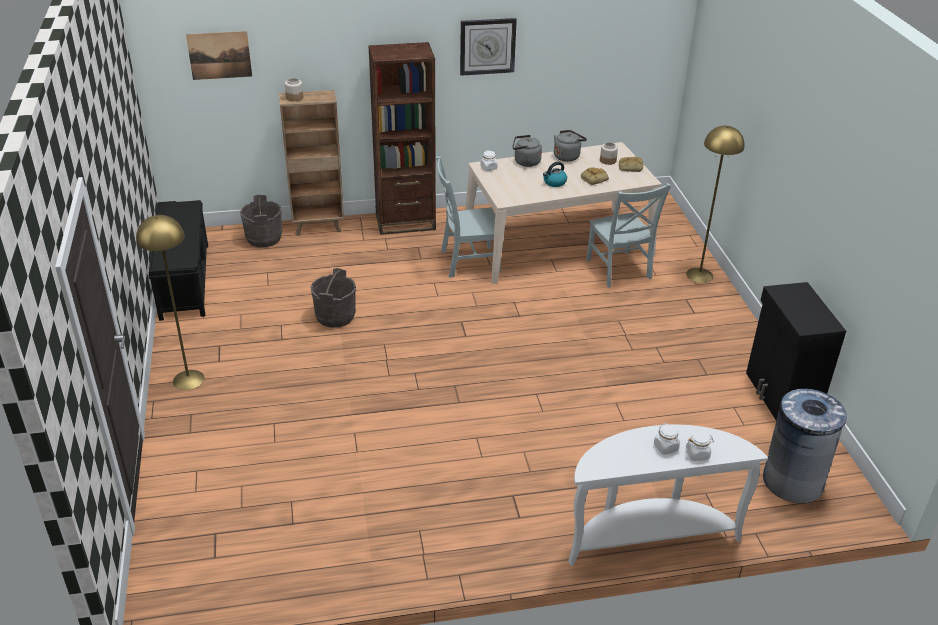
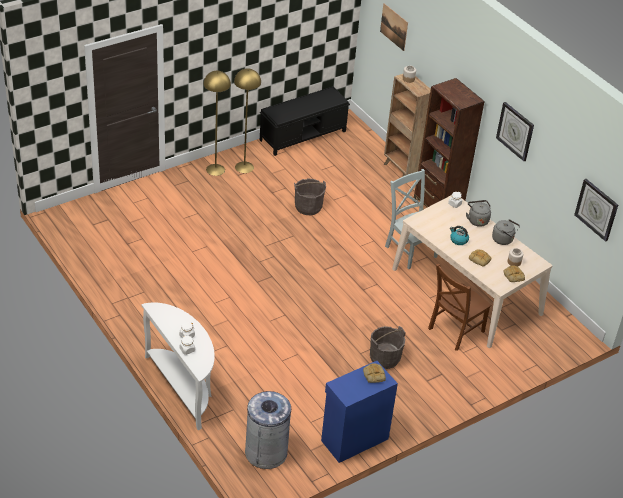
camera: 65 degrees right, 5 degrees up
grey bucket [240,195,282,247] -> grey bucket moved to [370,326,406,369]
grey chair [586,183,671,287] -> brown chair [428,264,491,351]
yellow floor lamp [686,126,745,283] -> yellow floor lamp moved to [234,68,261,173]
black cabinet [746,282,846,420] -> blue cabinet [321,361,398,463]
none -> bread [363,363,386,383]
none -> wall clock [574,179,618,242]

